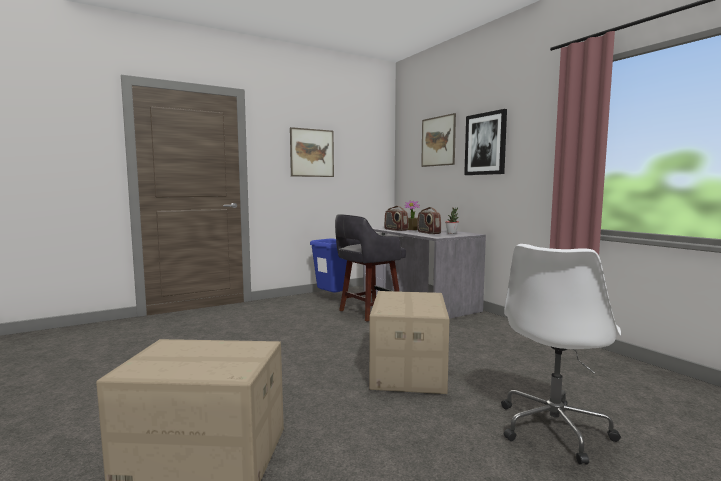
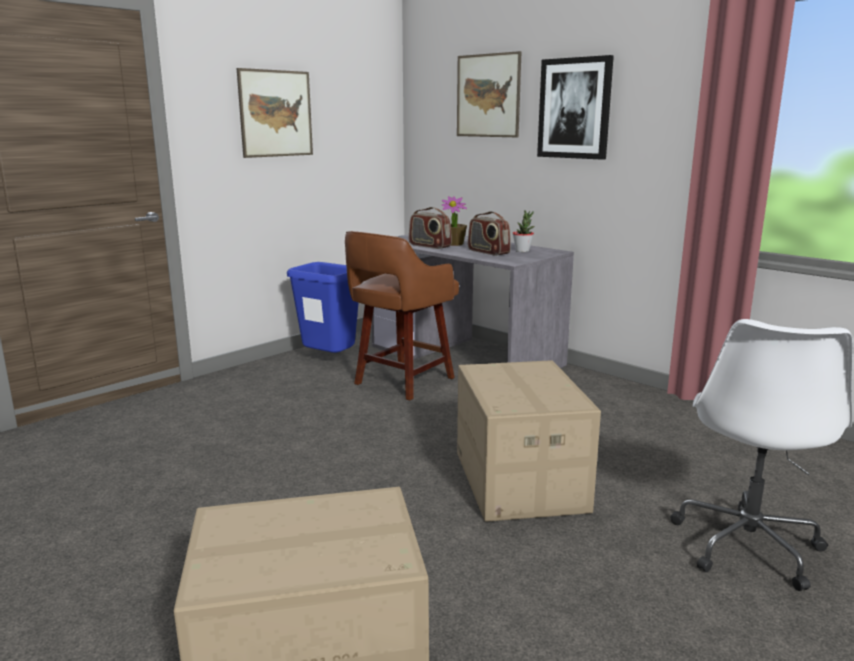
camera: 15 degrees left, 10 degrees up
grey stool [335,214,406,322] -> brown stool [345,231,459,401]

